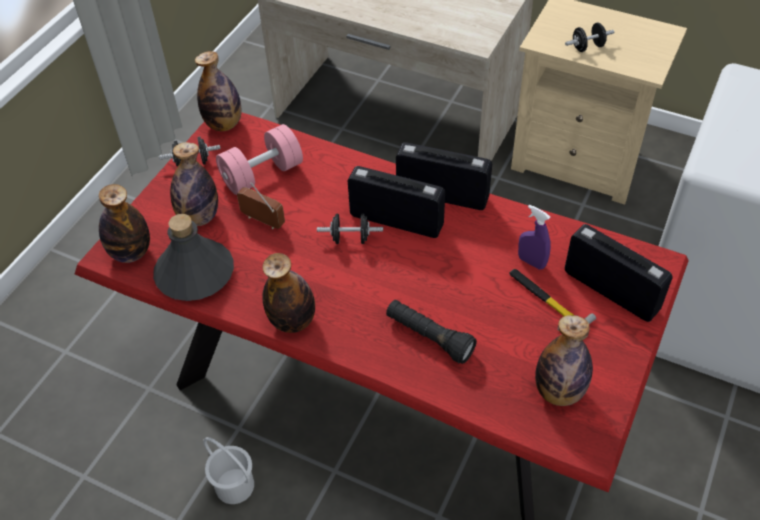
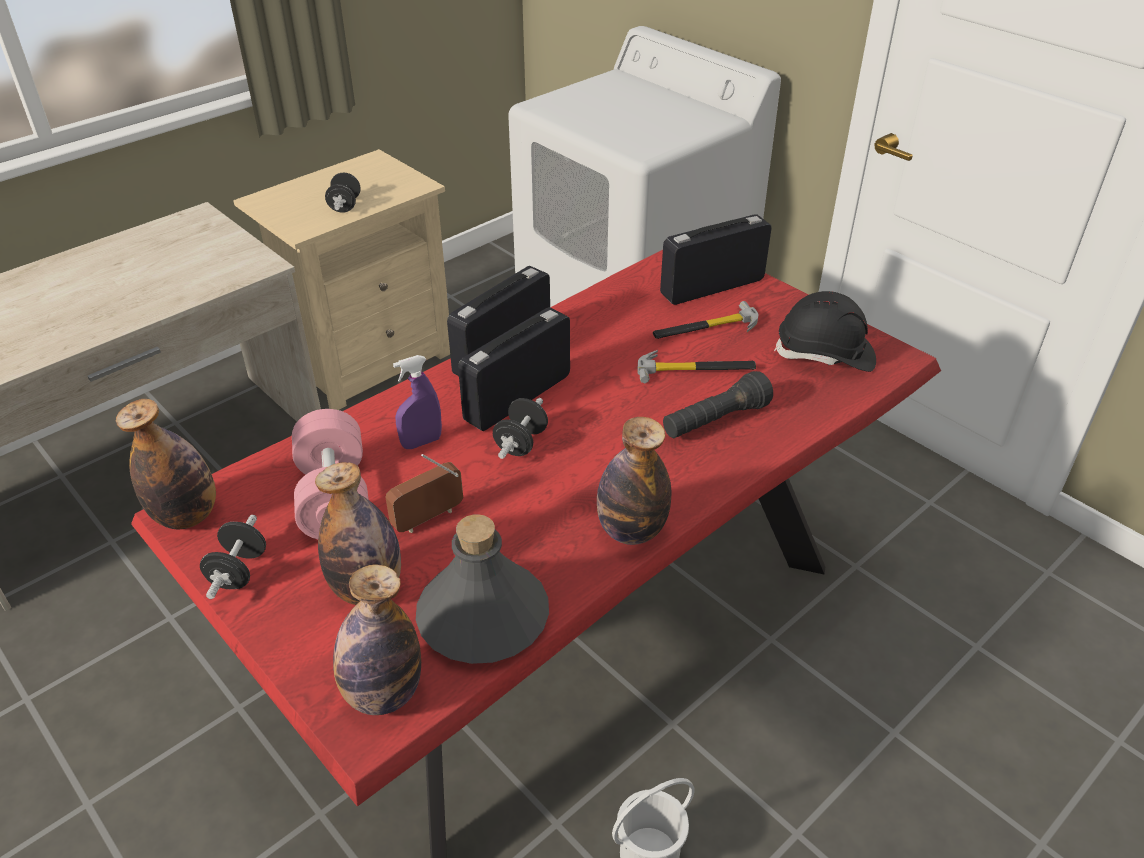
camera: 70 degrees left, 10 degrees down
purple spray bottle [518,205,551,270] -> purple spray bottle moved to [393,355,442,449]
bottle [535,315,593,406] -> black hard hat [774,291,876,372]
none -> hammer [637,350,756,384]

